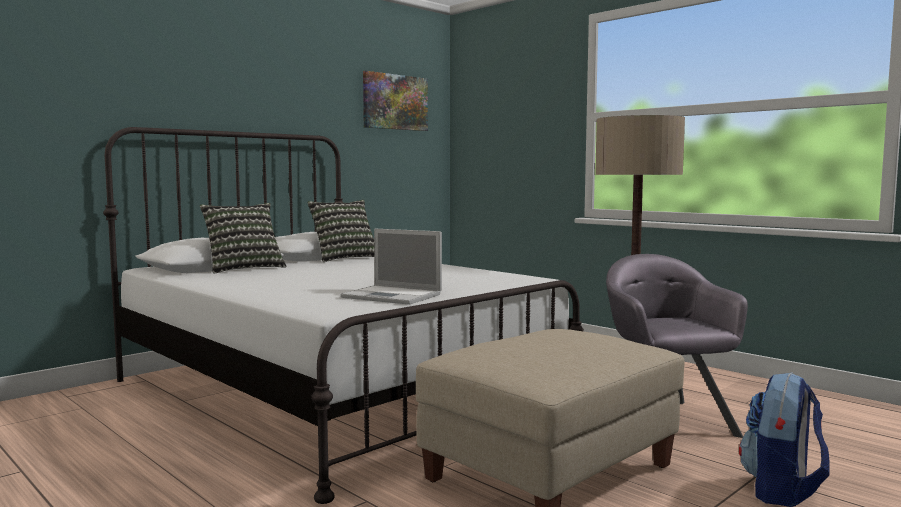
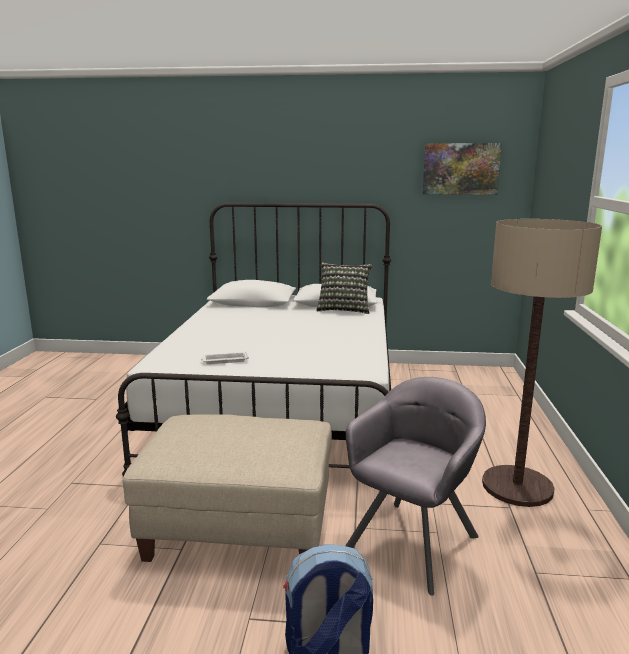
camera: 50 degrees right, 10 degrees up
pillow [200,203,287,273] -> none
laptop [341,229,442,305] -> white tray [201,352,249,364]

